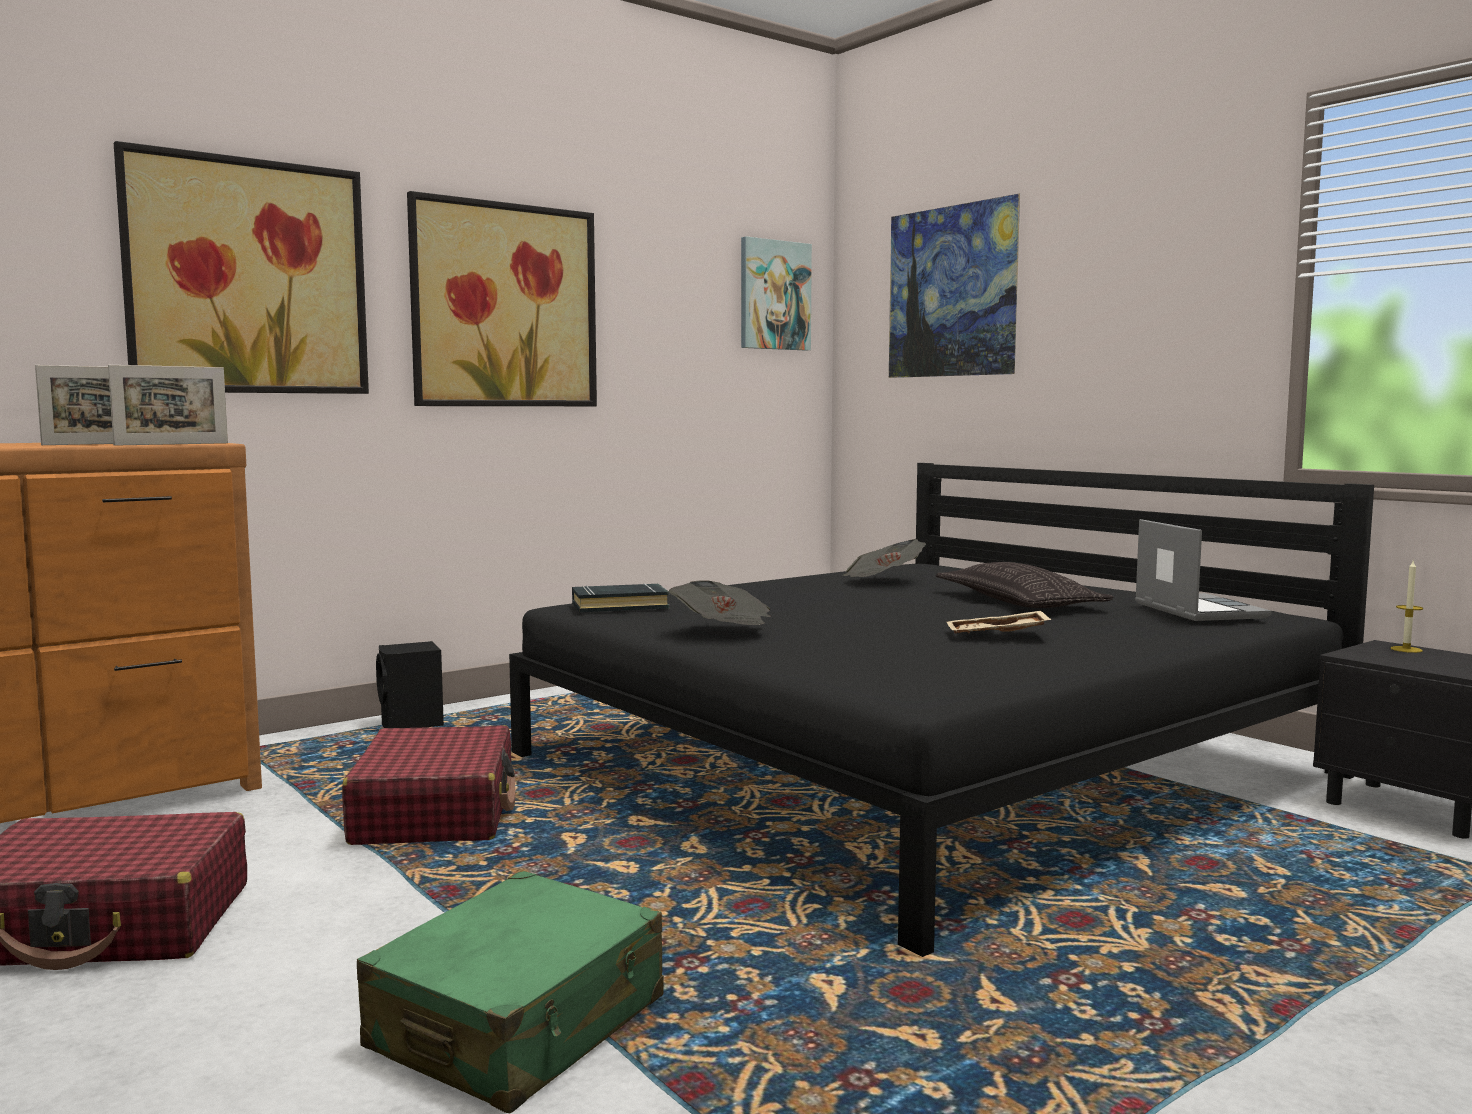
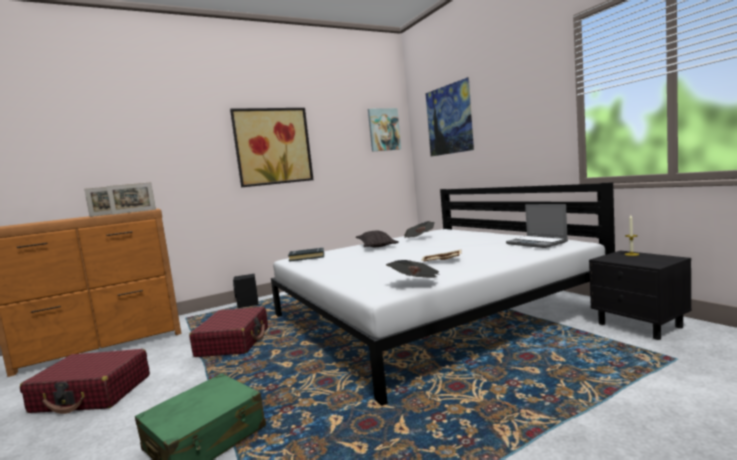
camera: 10 degrees right, 0 degrees up
picture [114,141,369,394] -> none
black bed [509,463,1374,957] -> white bed [271,182,615,406]
newspaper [669,580,771,625] -> newspaper moved to [386,260,440,278]
pillow [936,562,1114,608] -> pillow moved to [356,231,399,247]
laptop [1135,519,1271,621] -> laptop turned 150 degrees clockwise [506,204,568,248]

